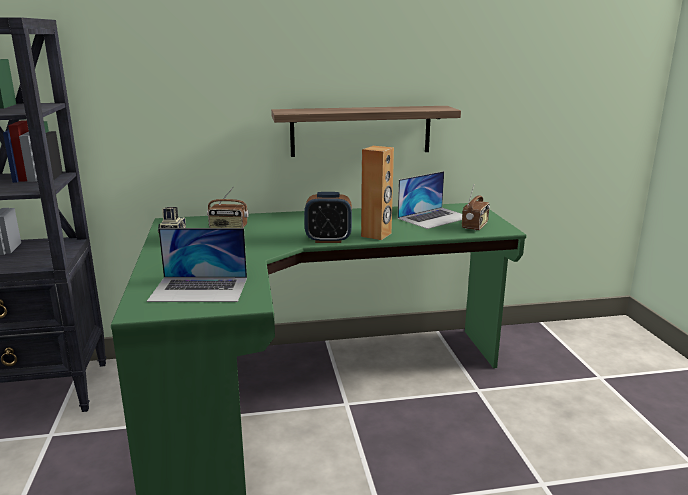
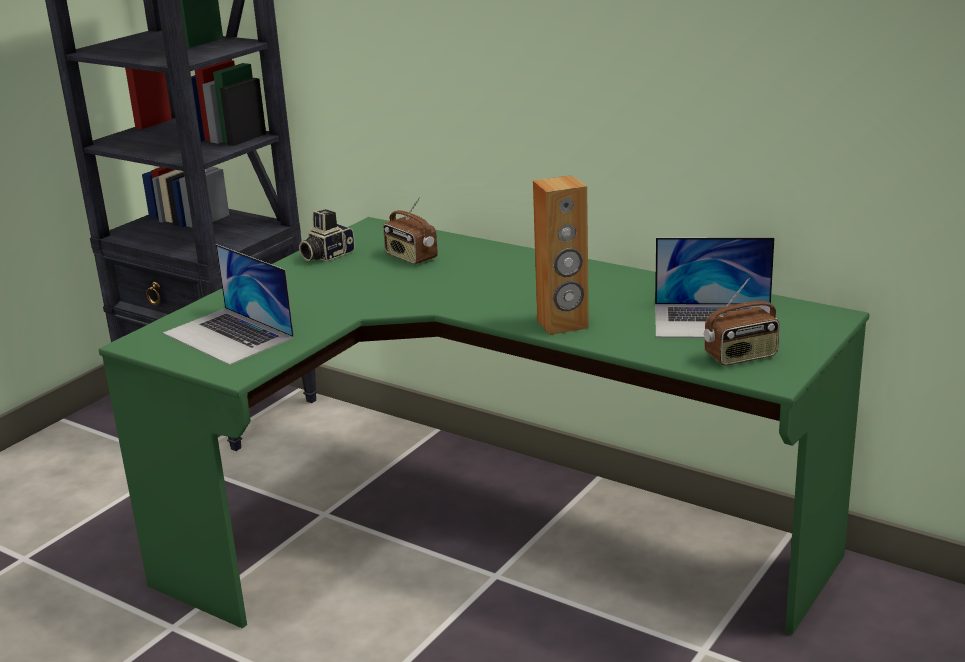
camera: 45 degrees right, 5 degrees up
shelf [271,106,461,157] -> none
alarm clock [304,192,352,243] -> none

